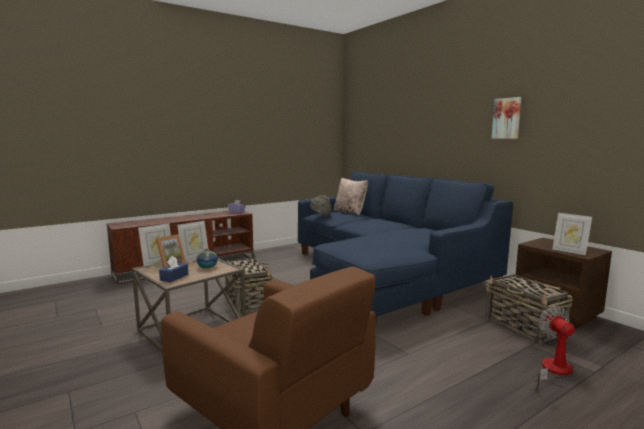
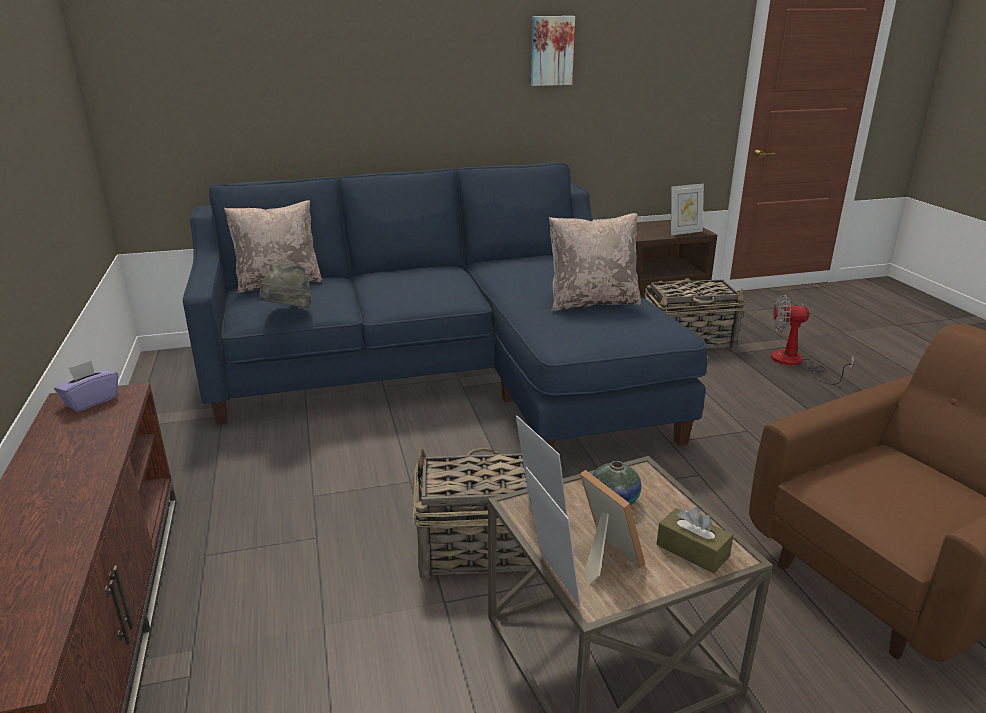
camera: 70 degrees left, 15 degrees up
blue tissue box [159,256,188,282] -> brown tissue box [657,507,734,574]
none -> beige pillow [549,213,642,311]

